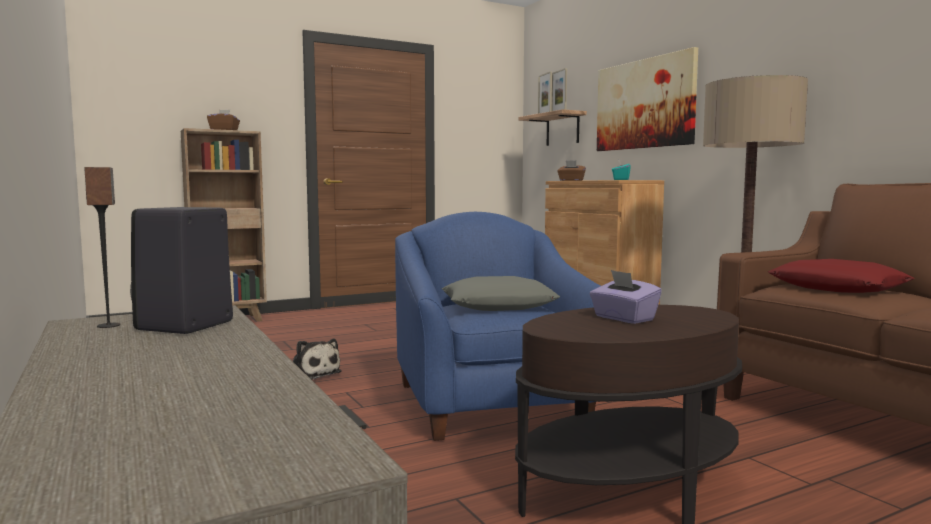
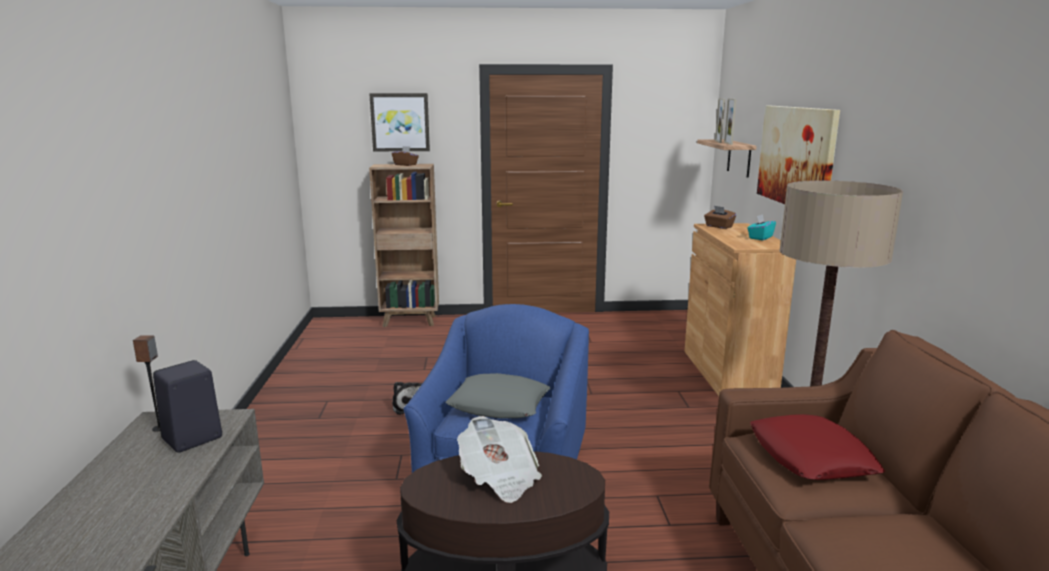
camera: 25 degrees right, 10 degrees up
purple tissue box [590,270,662,324] -> newspaper [457,416,542,503]
none -> picture [369,93,430,151]

